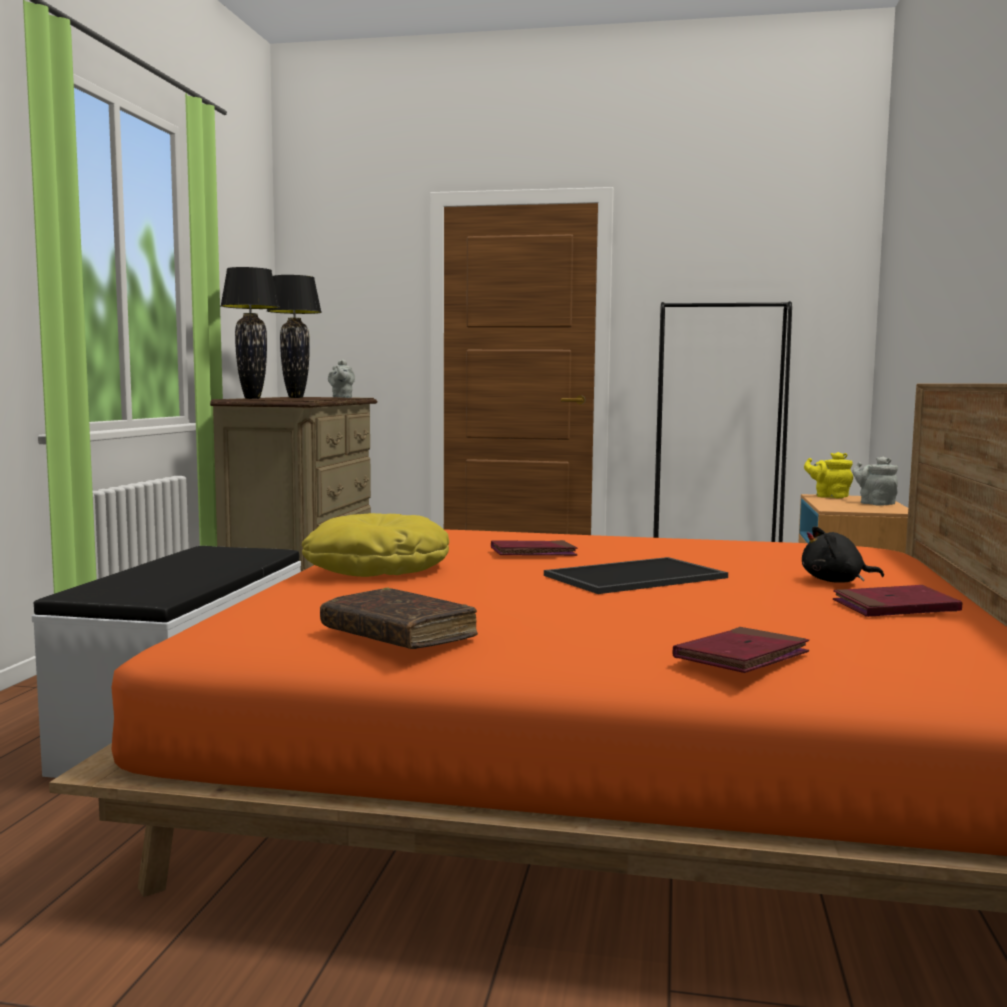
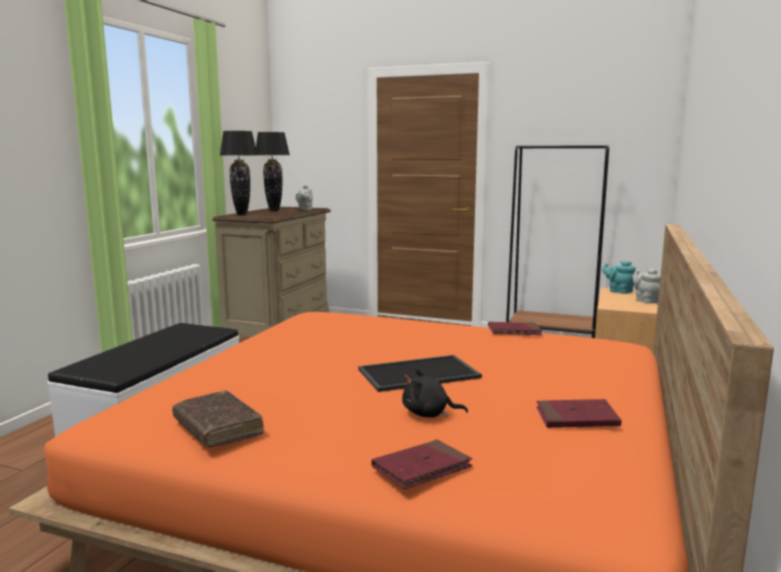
camera: 10 degrees right, 5 degrees up
yellow pillow [302,513,449,577] -> none
red book [491,540,578,556] -> red book moved to [488,322,542,335]
black plush toy [802,526,884,583] -> black plush toy moved to [402,368,468,418]
yellow teapot [804,452,853,498] -> turquoise teapot [602,261,636,294]

